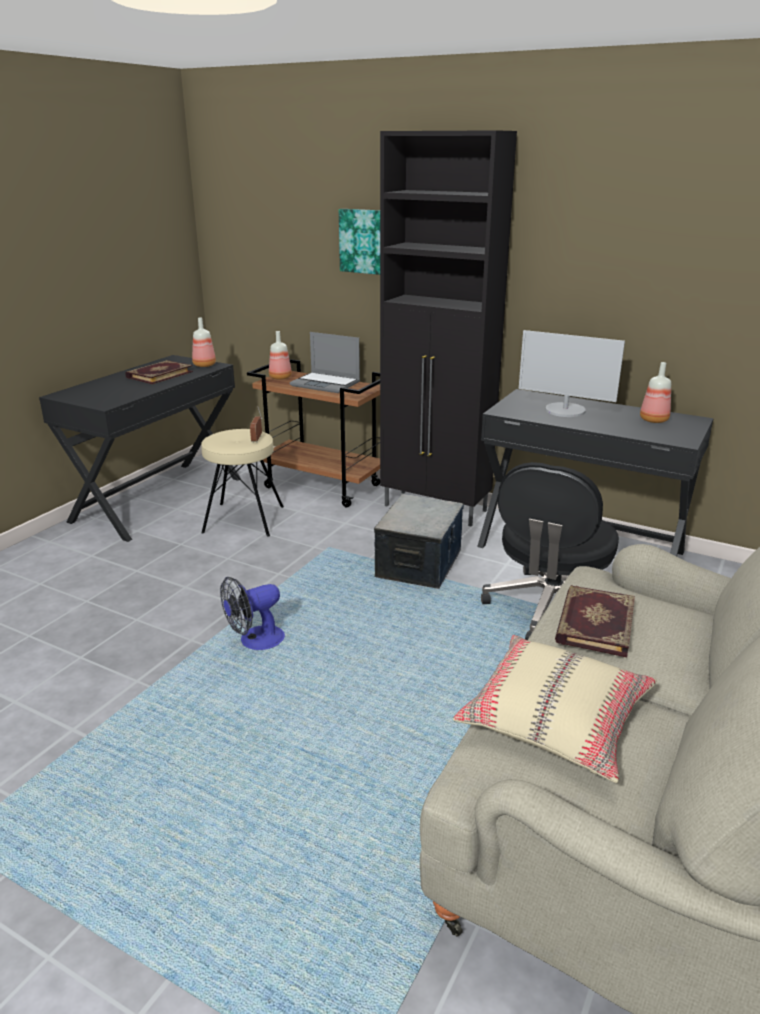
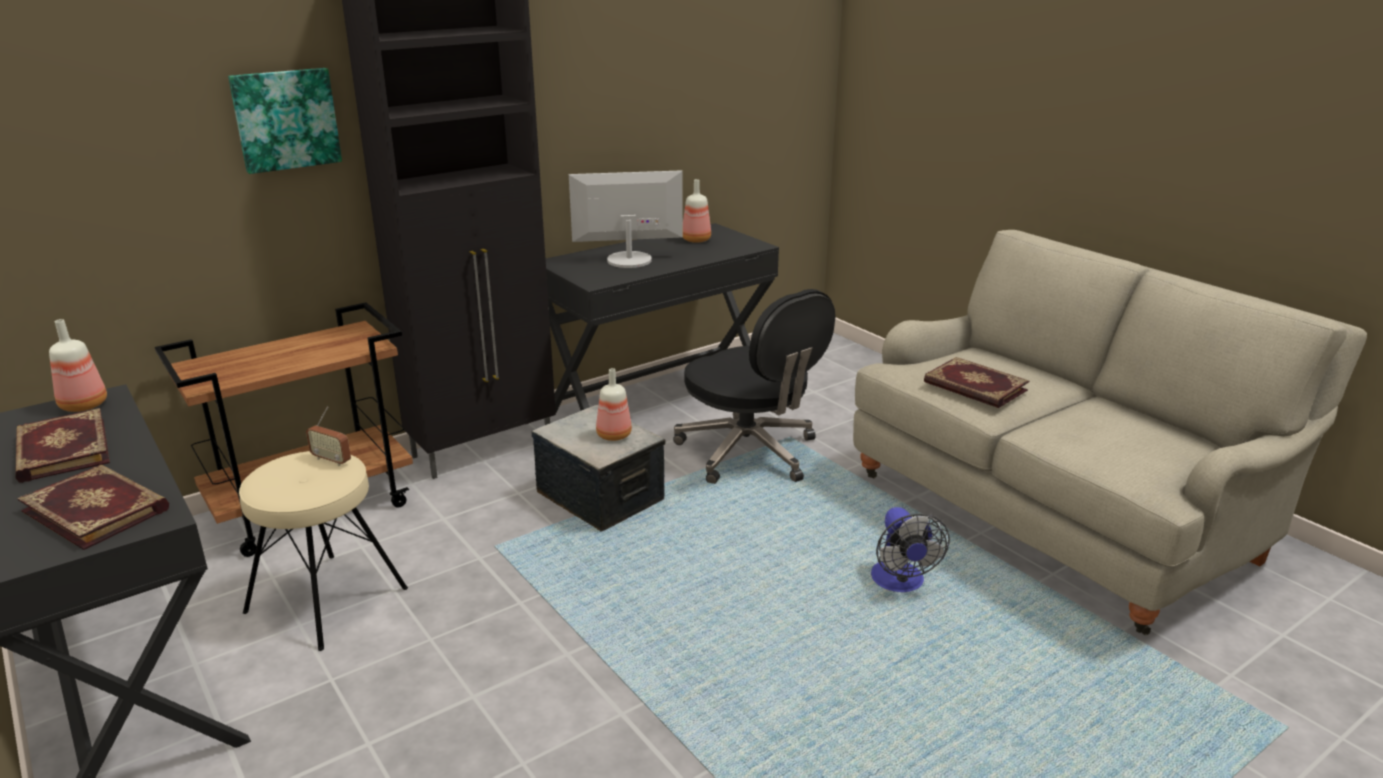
camera: 65 degrees left, 0 degrees up
fan [220,577,285,650] -> fan moved to [871,507,950,592]
bottle [269,331,292,380] -> bottle moved to [596,368,632,441]
laptop [290,332,360,393] -> none
beige pillow [453,635,657,783] -> none
monitor [519,330,625,417] -> monitor turned 150 degrees counterclockwise [569,170,683,268]
none -> book [17,465,169,550]

